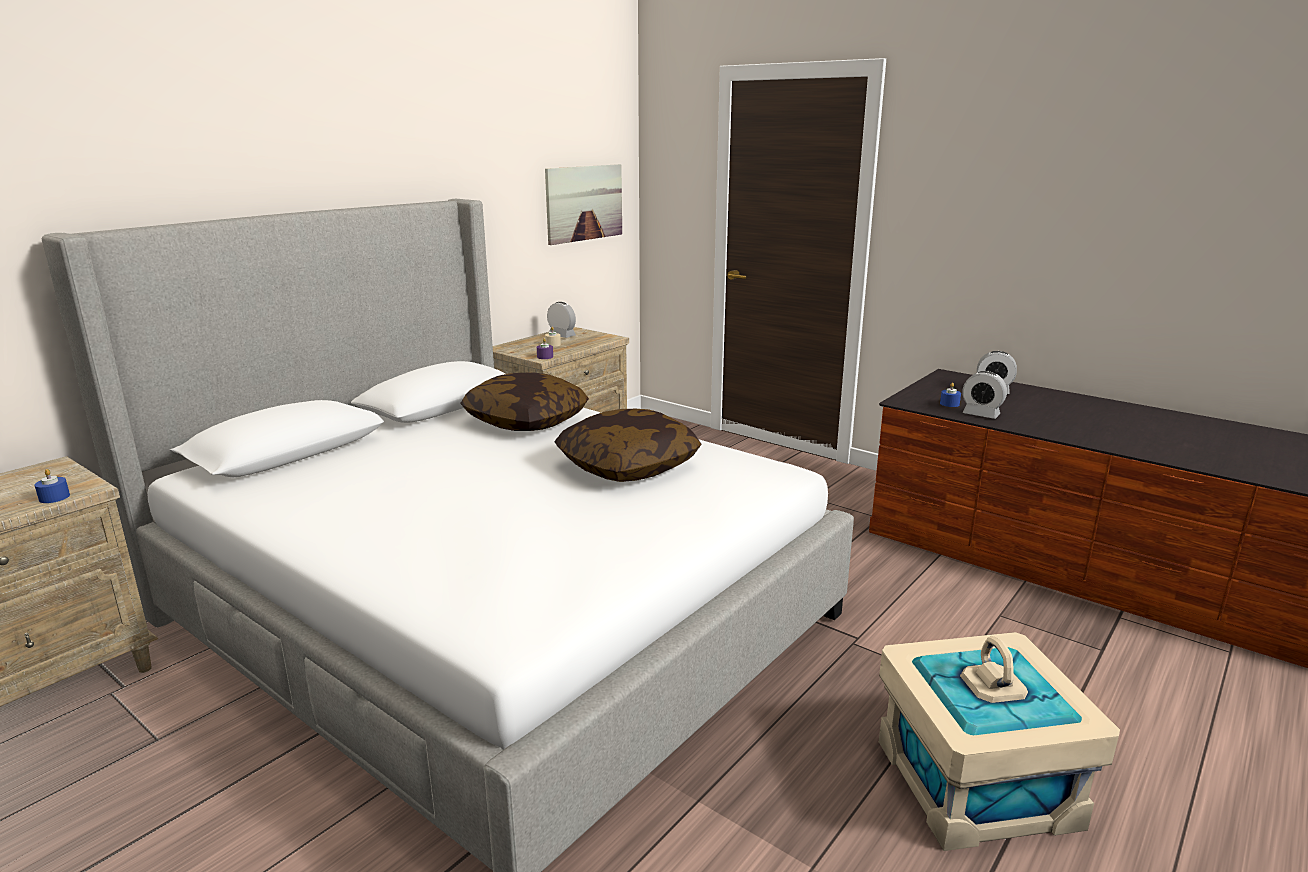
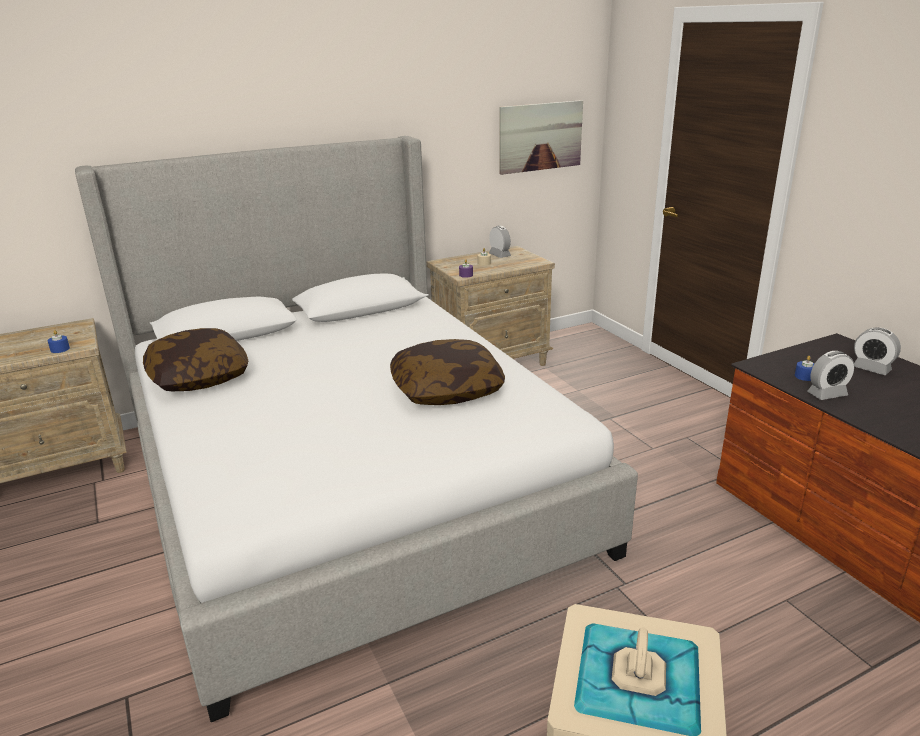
camera: 25 degrees right, 5 degrees up
pillow [460,373,589,431] -> pillow moved to [143,328,248,391]
alarm clock [963,371,1007,419] -> alarm clock turned 75 degrees counterclockwise [807,351,854,400]

